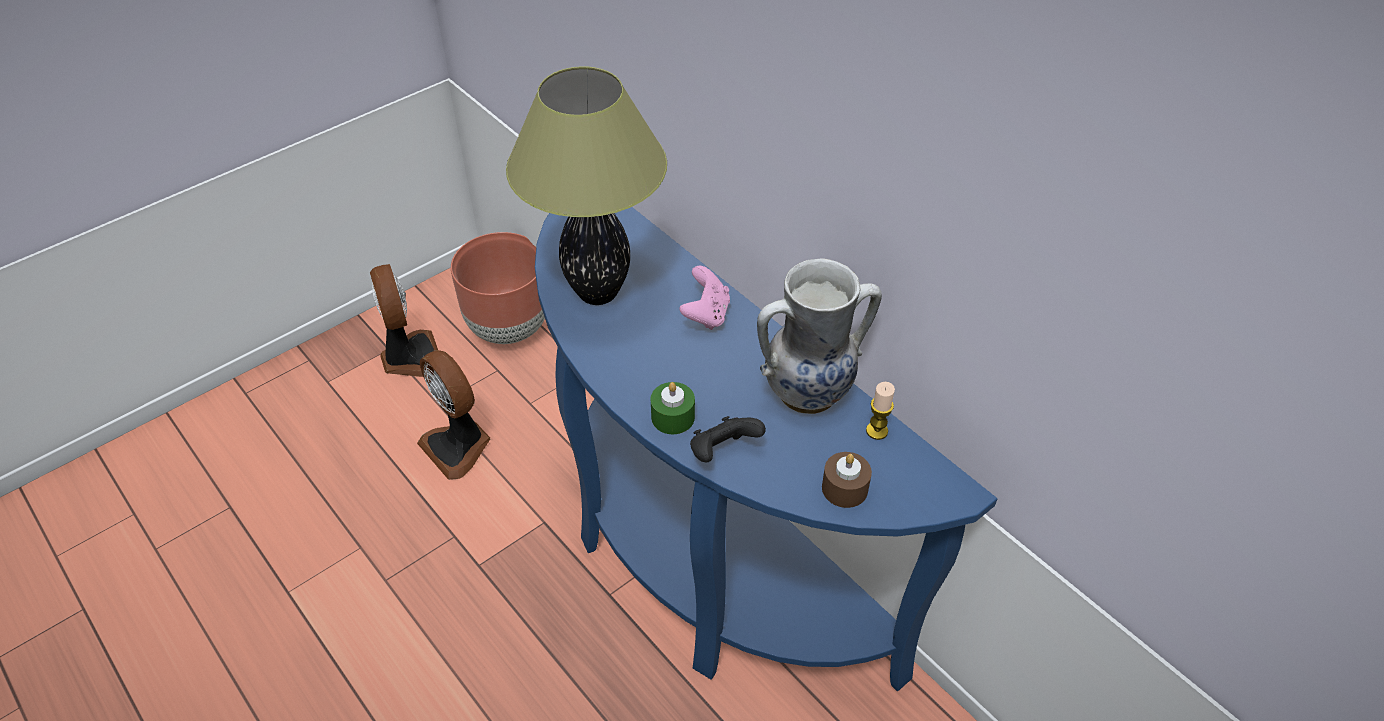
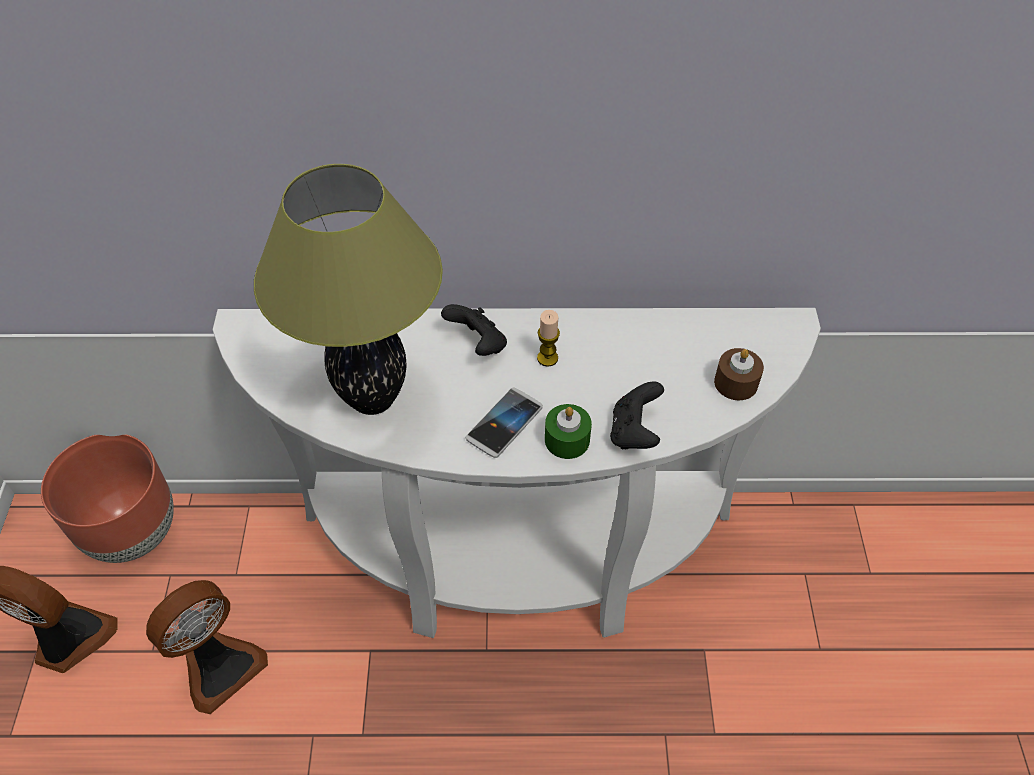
camera: 50 degrees left, 5 degrees up
fan [417,350,490,480] -> fan turned 45 degrees counterclockwise [146,580,268,714]
blue console table [535,207,997,691] -> white console table [213,308,821,638]
pink game controller [680,266,730,330] -> black game controller [441,304,507,356]
vase [757,258,882,414] -> none
candle [866,382,895,440] -> candle moved to [537,310,560,367]
none -> phone [465,388,543,458]

